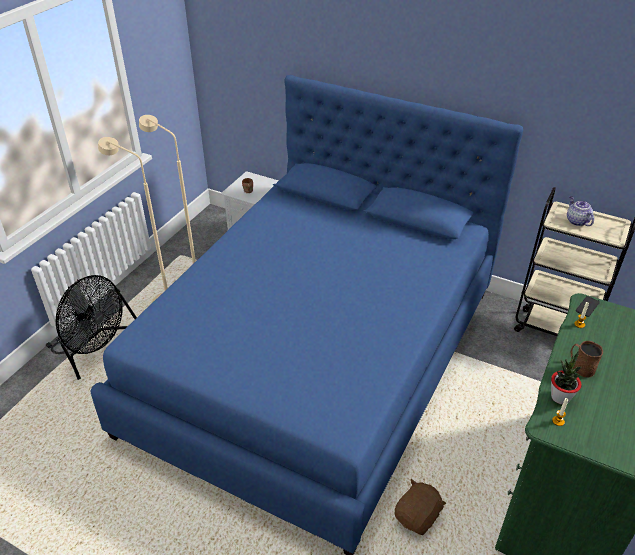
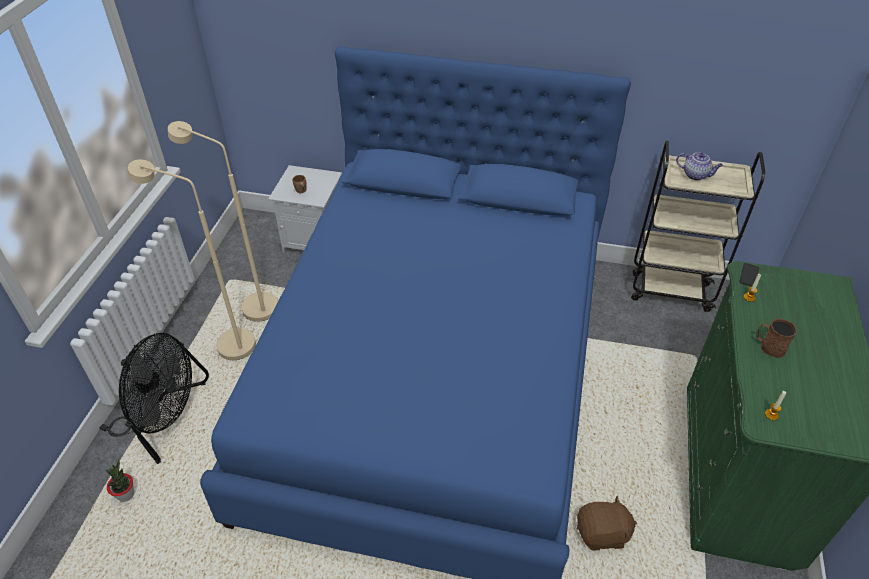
camera: 15 degrees left, 5 degrees up
brown plush toy [395,479,446,535] -> brown plush toy turned 60 degrees clockwise [577,496,637,551]
potted plant [551,352,581,404] -> potted plant moved to [106,460,134,502]
teapot [567,196,594,226] -> teapot turned 150 degrees clockwise [676,152,723,180]

